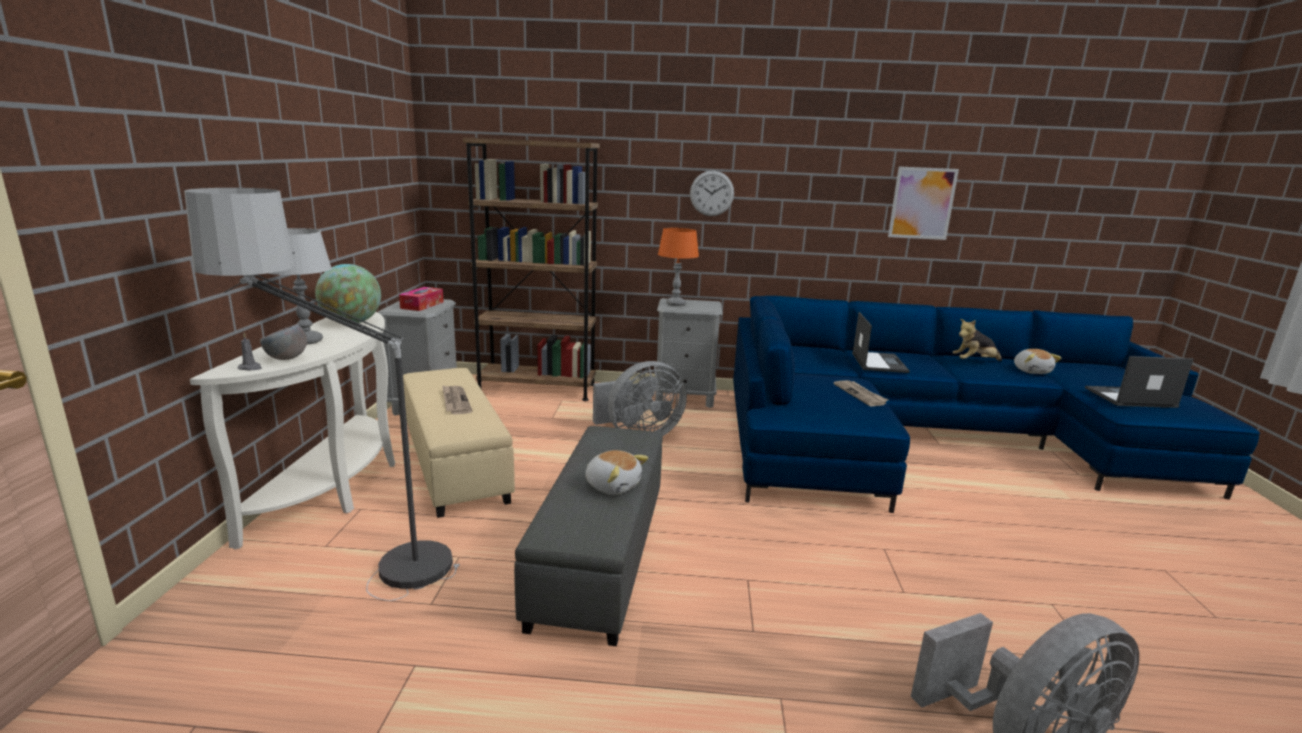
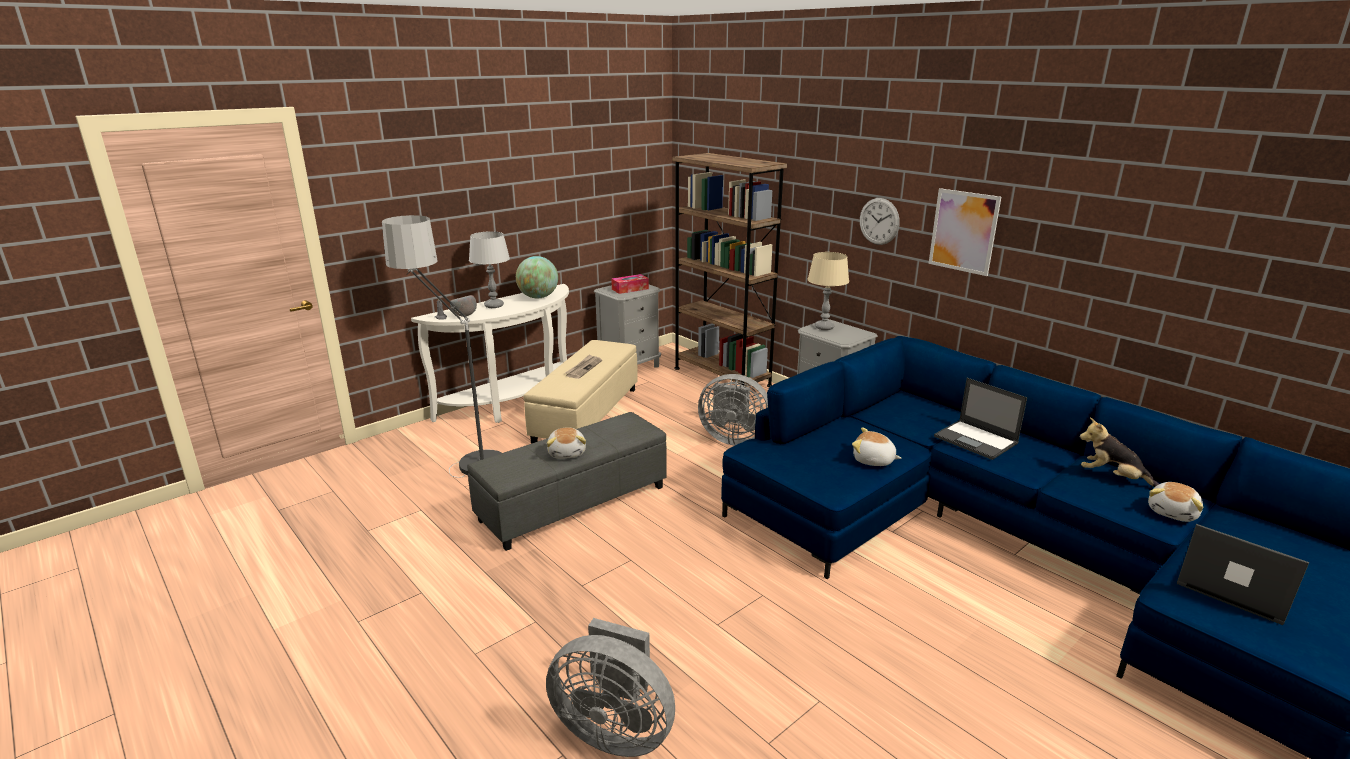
camera: 45 degrees right, 5 degrees up
orange table lamp [658,228,699,306] -> beige table lamp [807,252,849,330]
newspaper [834,380,888,406] -> plush toy [852,427,902,466]
laptop [852,312,910,373] -> laptop turned 90 degrees clockwise [934,378,1027,460]
picture [888,166,959,240] -> picture moved to [928,188,1001,276]

